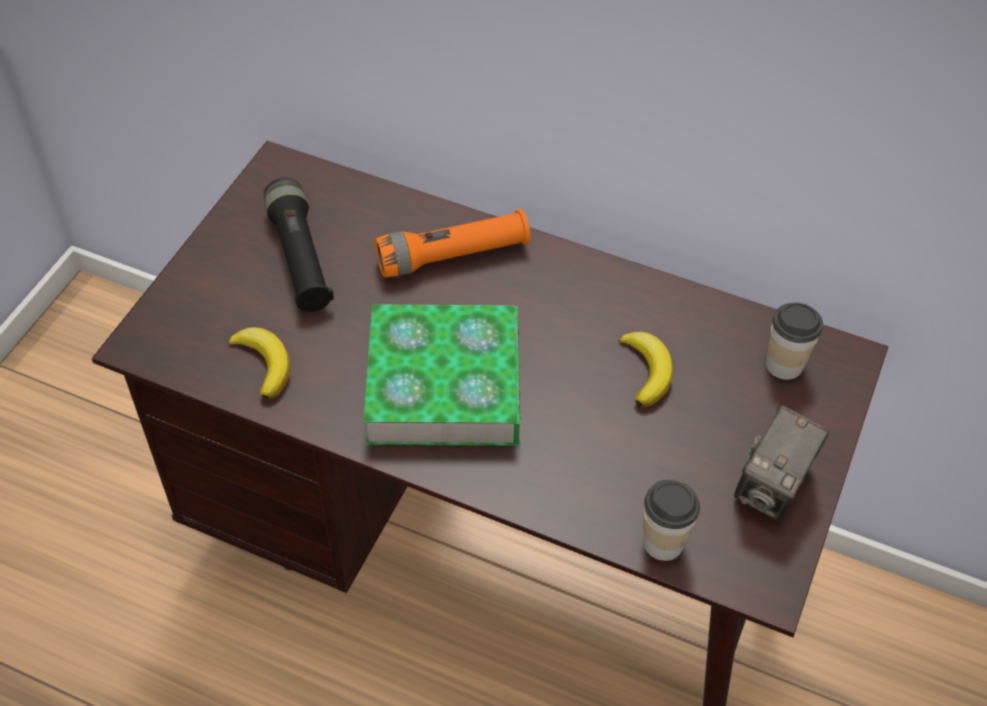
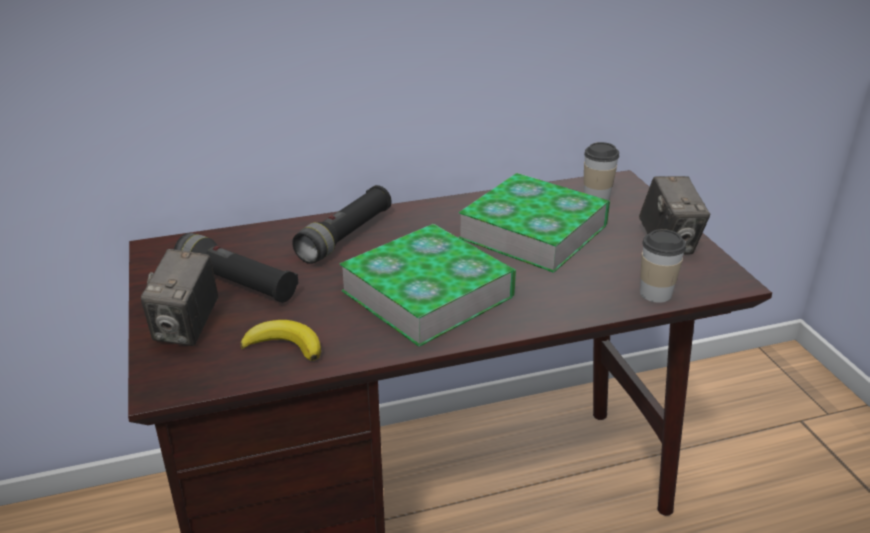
camera: 40 degrees left, 20 degrees down
orange flashlight [375,209,530,277] -> black flashlight [292,185,392,264]
banana [618,332,673,407] -> book [458,173,610,273]
none -> camera [141,249,218,346]

